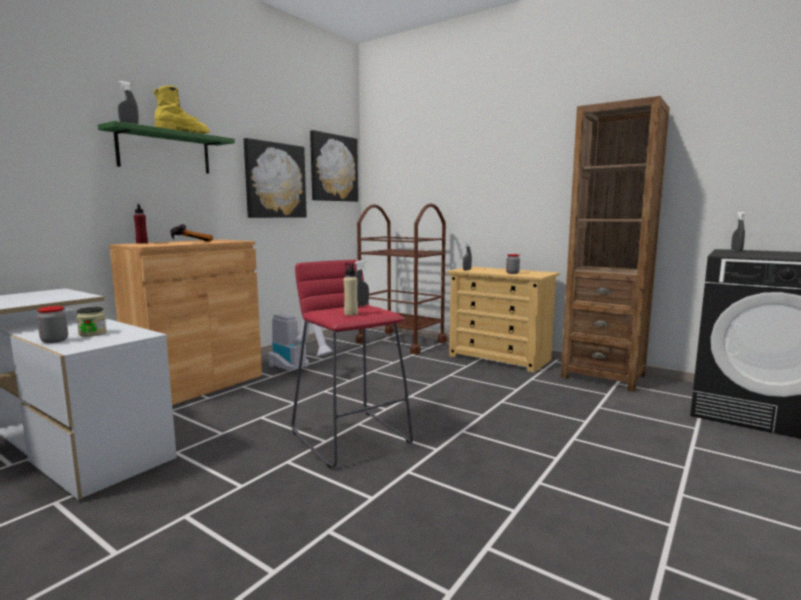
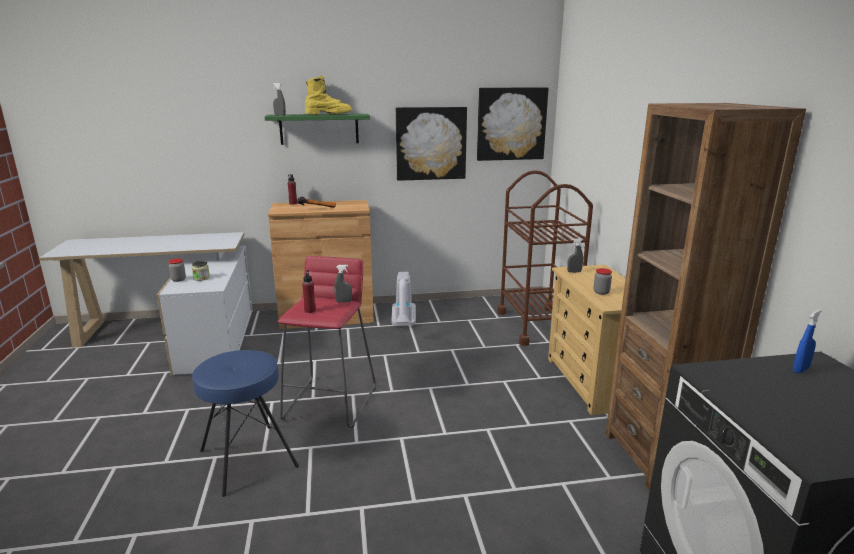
camera: 45 degrees right, 10 degrees up
beige bottle [344,263,358,316] -> red bottle [302,270,316,313]
grey spray bottle [731,211,745,252] -> blue spray bottle [793,310,822,373]
none -> blue stool [192,350,299,497]

